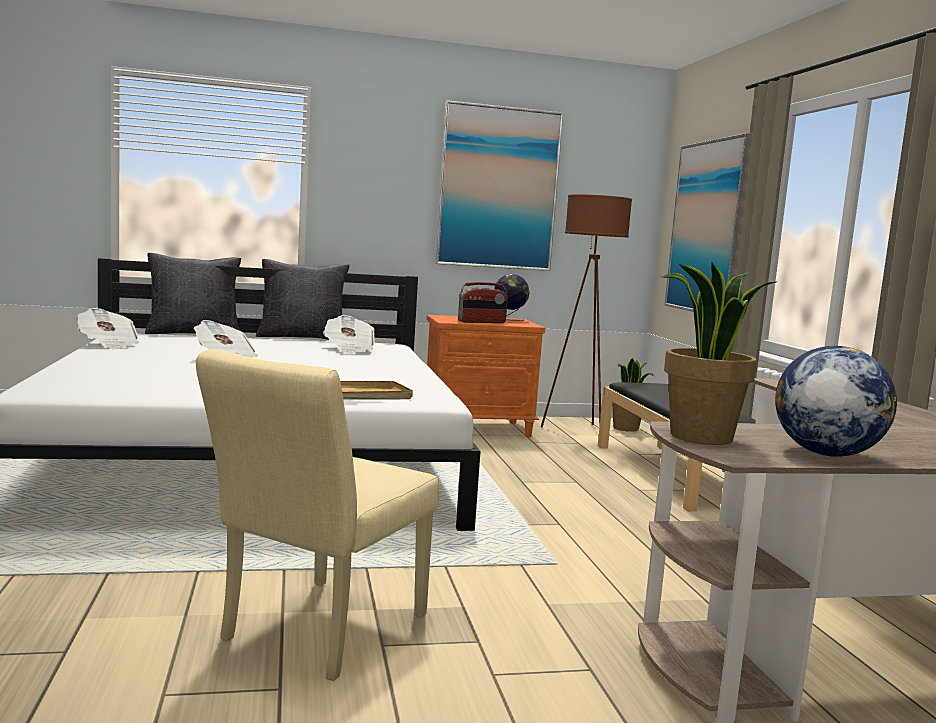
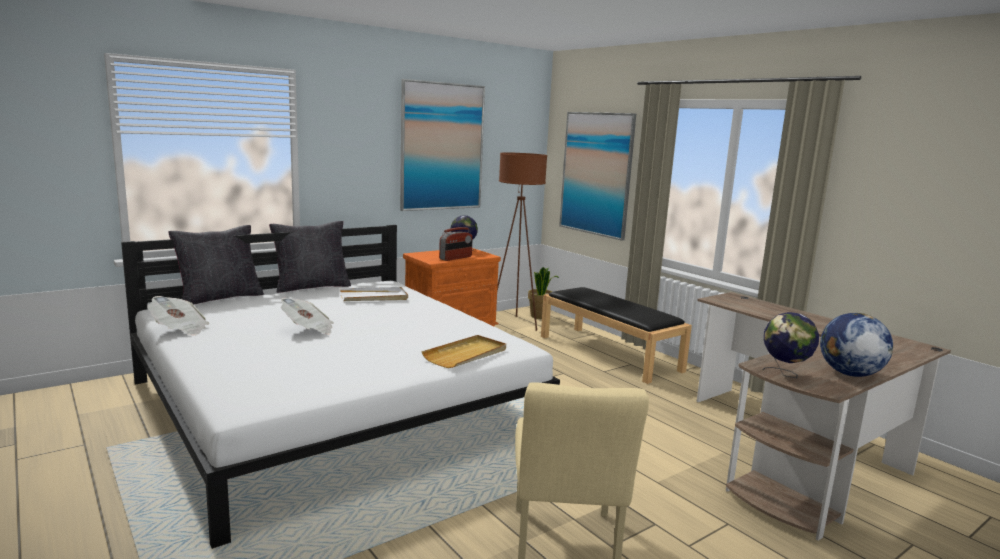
camera: 25 degrees left, 5 degrees up
newspaper [323,315,375,354] -> white tray [339,287,408,301]
potted plant [661,262,777,445] -> globe [762,312,819,378]

